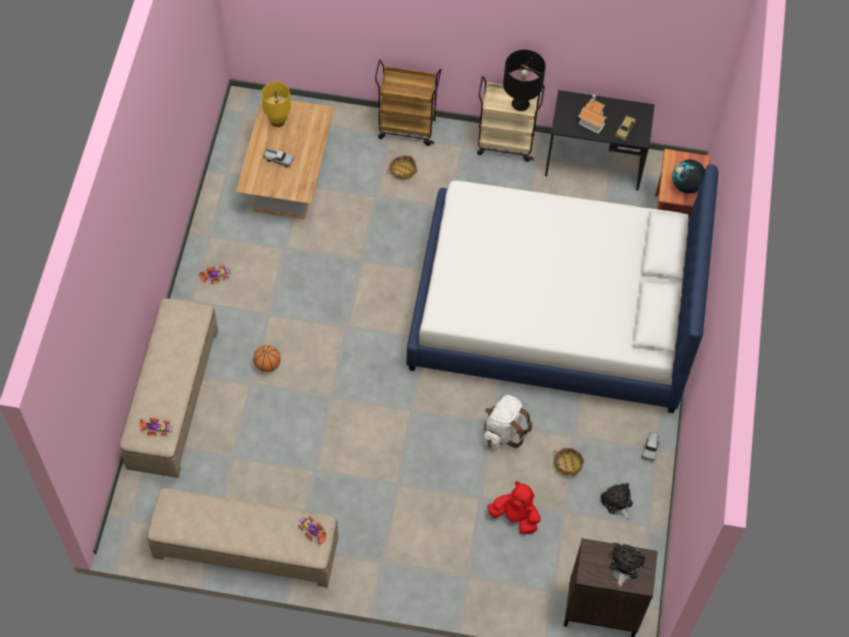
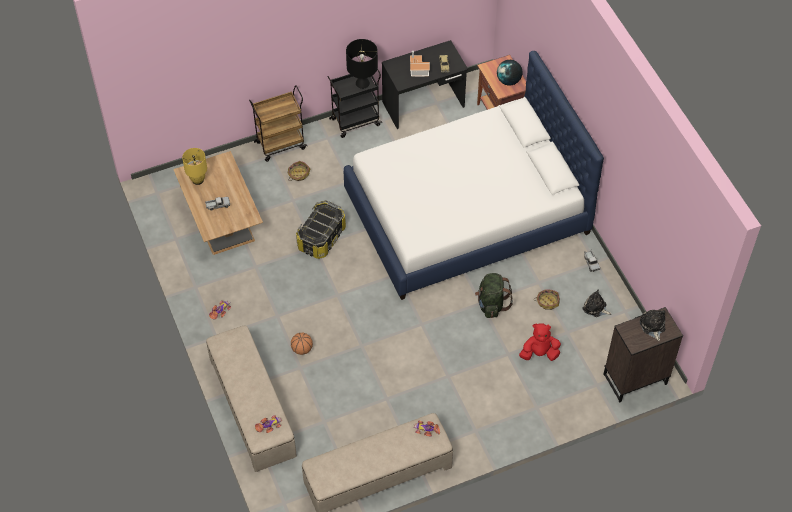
camera: 30 degrees left, 5 degrees down
beige cart [477,76,545,162] -> black cart [328,69,382,138]
white backpack [484,395,532,449] -> green backpack [475,273,513,318]
none -> storage box [296,200,346,259]

